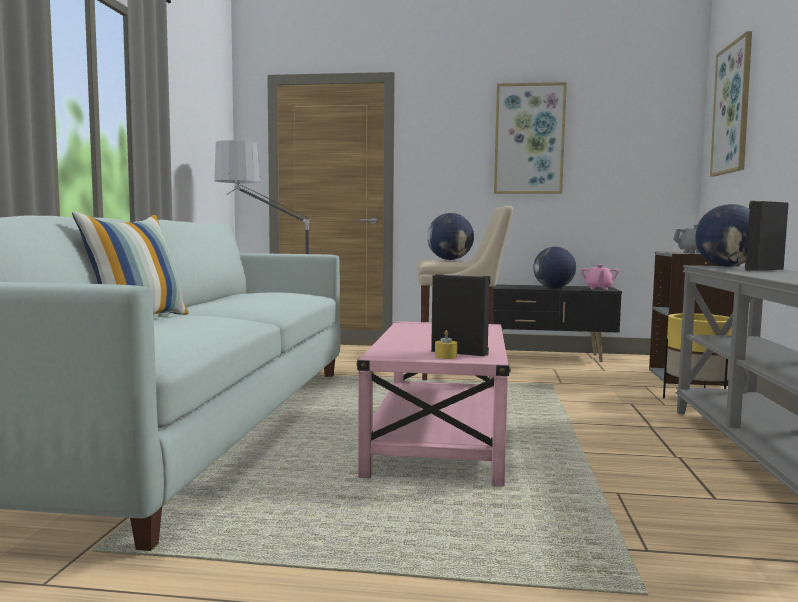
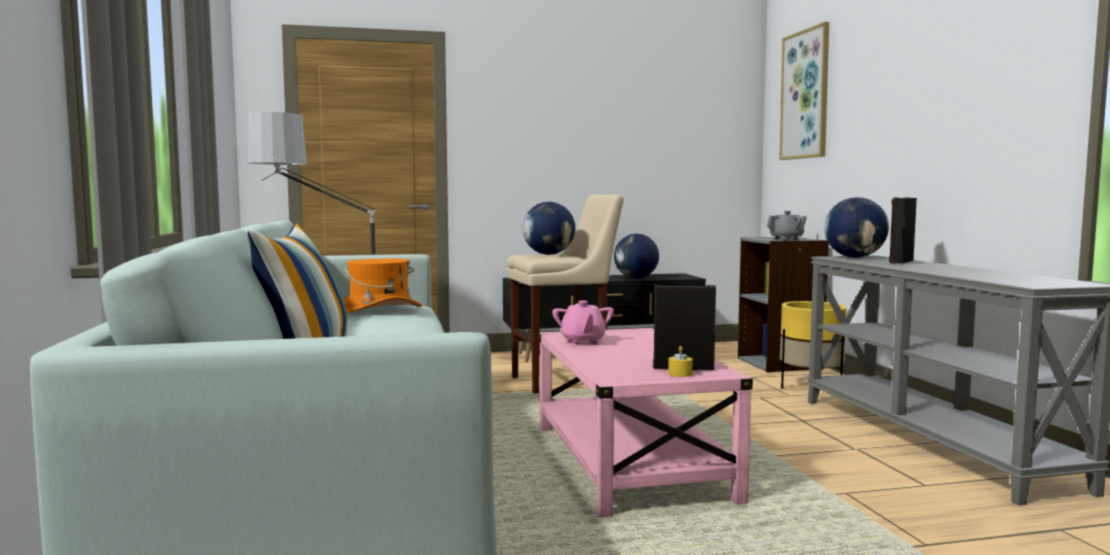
camera: 20 degrees left, 0 degrees up
picture [494,82,567,194] -> none
pink teapot [581,264,619,290] -> pink teapot moved to [552,301,614,345]
none -> orange hat [343,258,422,313]

